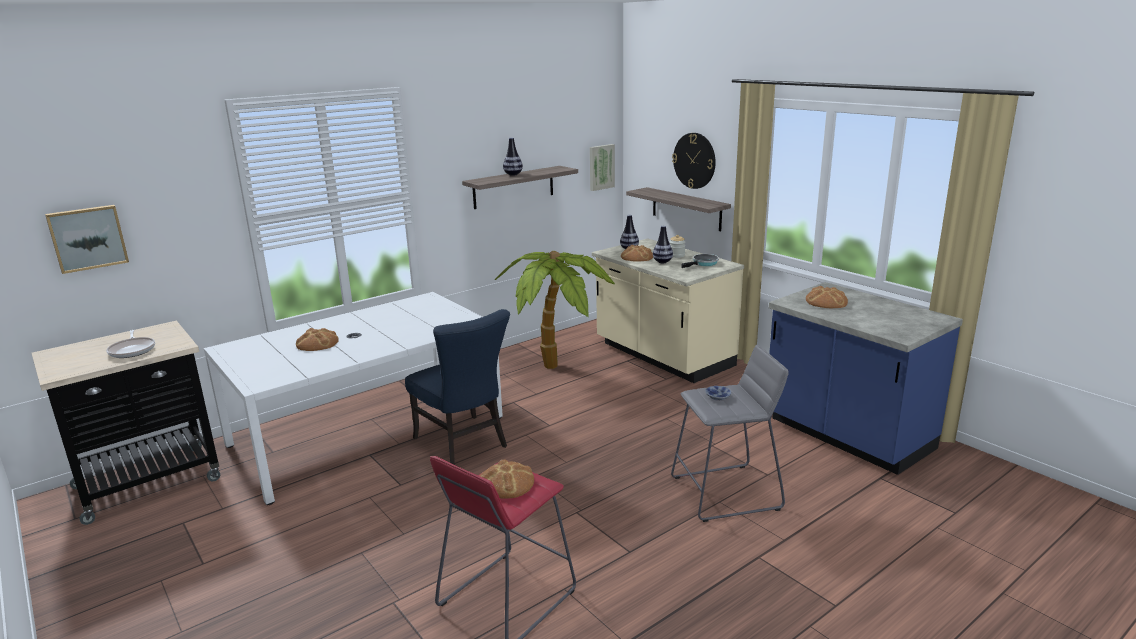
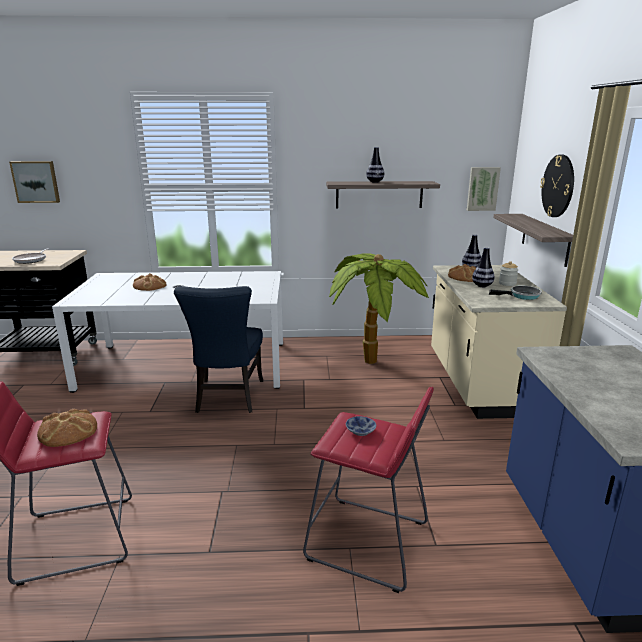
camera: 35 degrees right, 0 degrees up
grey stool [671,345,789,522] -> red stool [303,387,434,593]
bread [806,286,848,308] -> none

